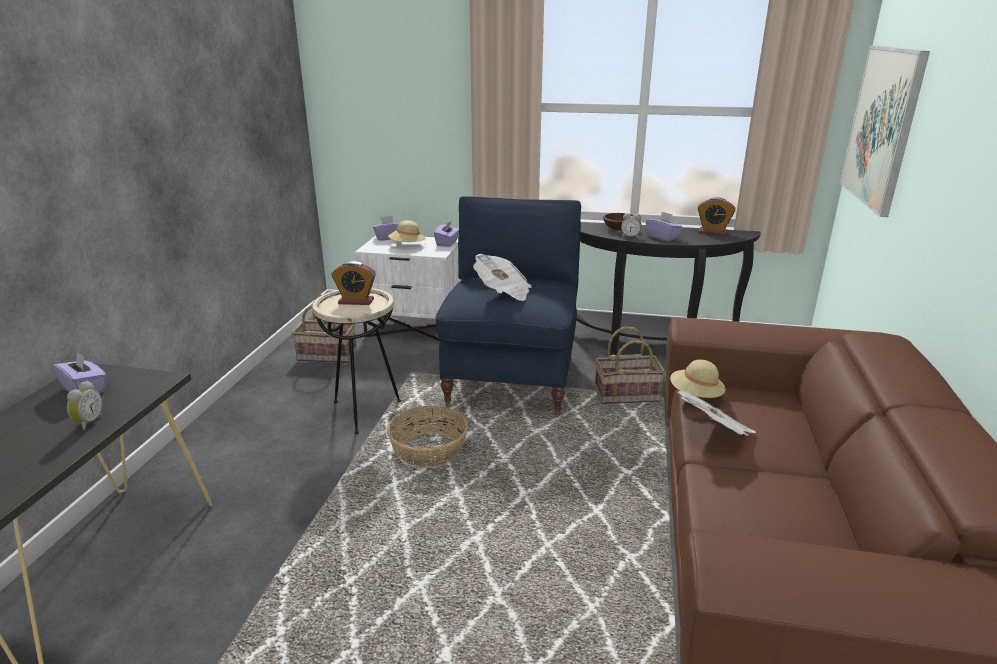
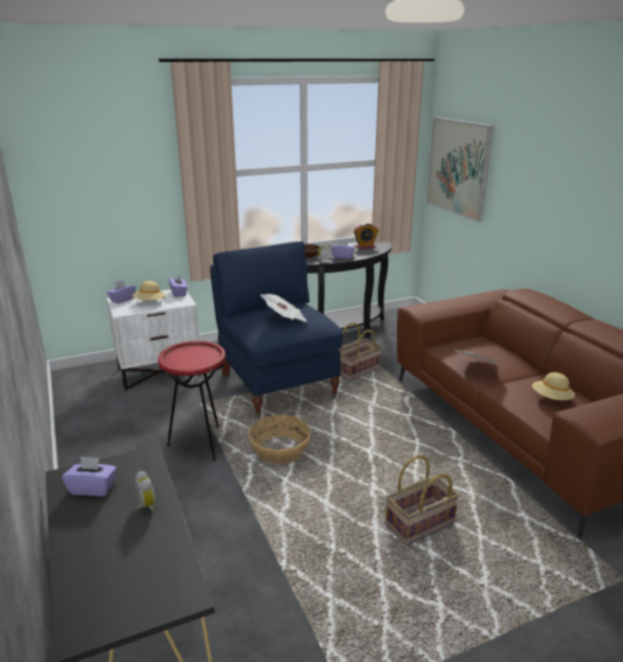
camera: 35 degrees left, 0 degrees up
basket [292,294,357,363] -> basket moved to [385,455,459,545]
beige side table [312,288,401,434] -> red side table [158,341,226,461]
alarm clock [331,261,376,305] -> none
beige hat [670,359,726,399] -> beige hat moved to [532,372,575,400]

